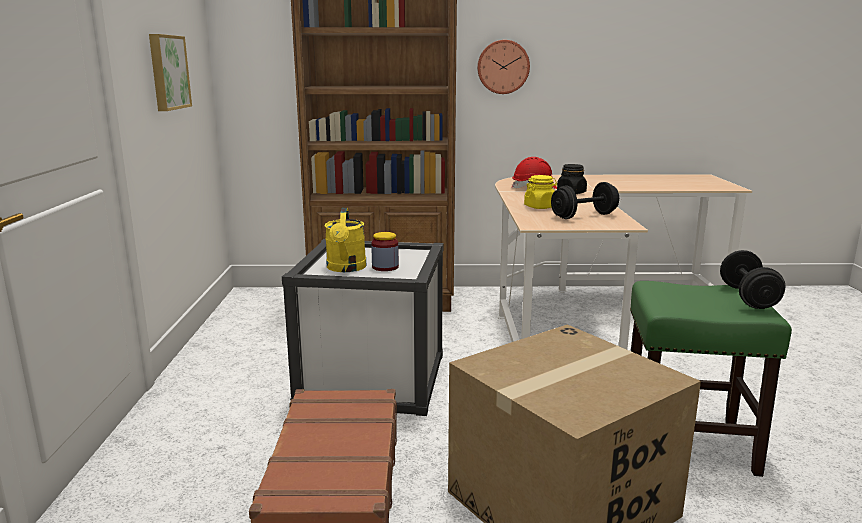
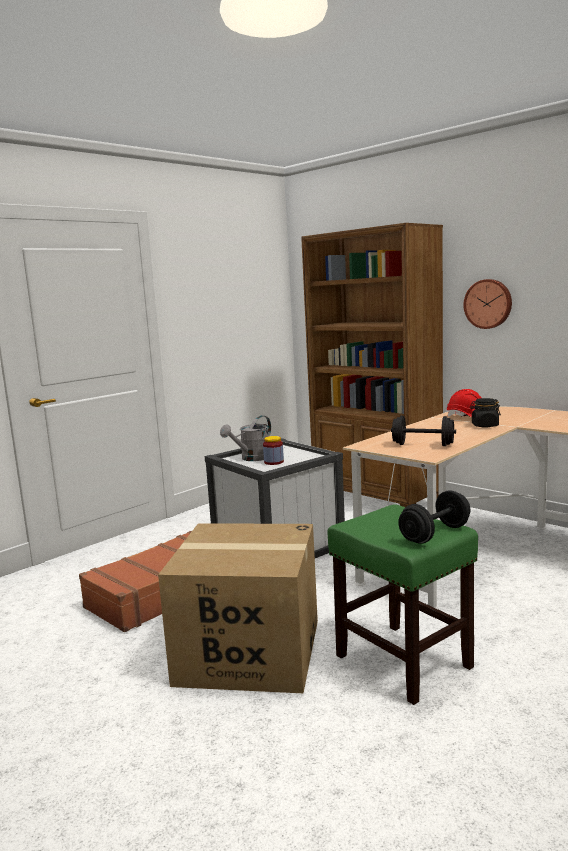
camera: 45 degrees right, 5 degrees down
picture [149,34,192,111] -> none
yellow watering can [325,208,366,272] -> grey watering can [220,416,271,461]
yellow jar [524,175,557,209] -> none

